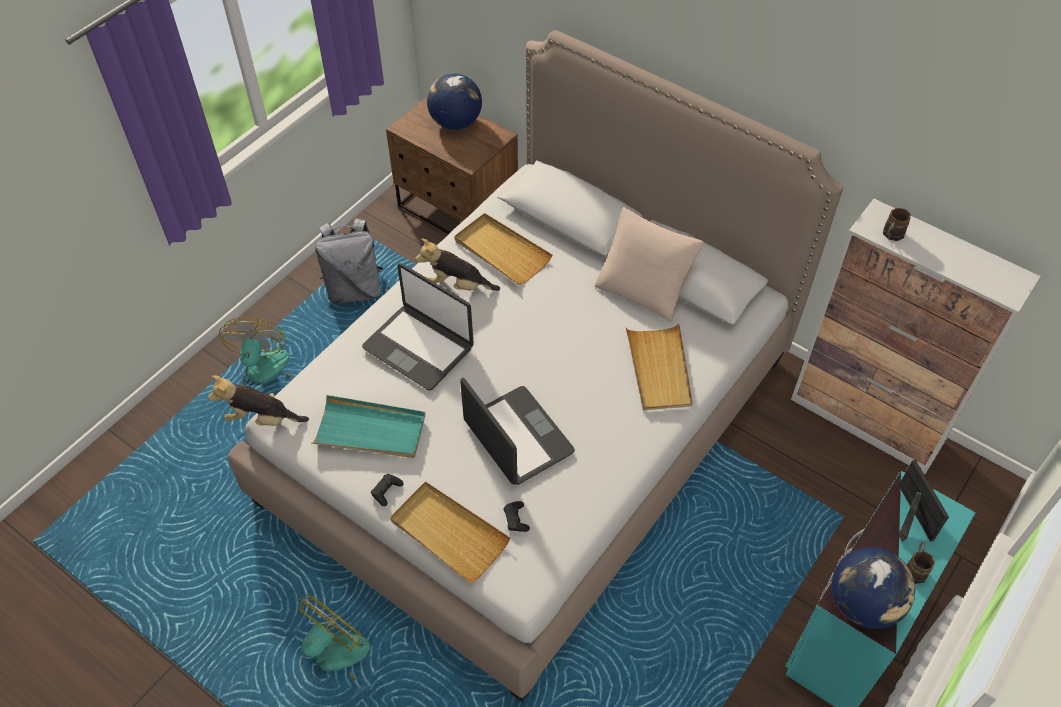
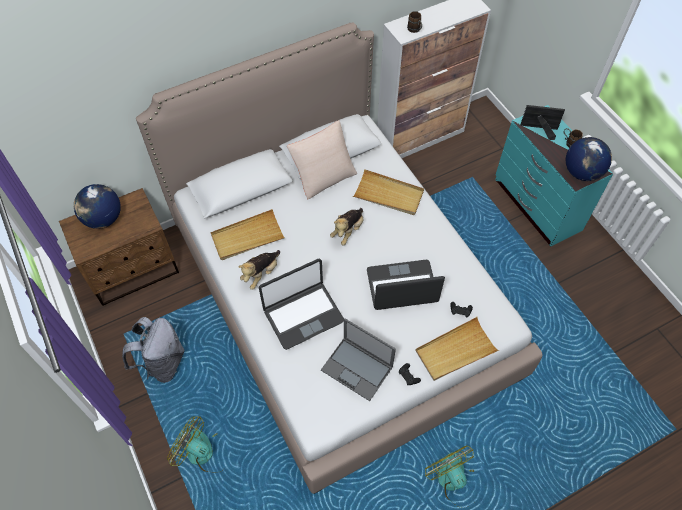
camera: 65 degrees left, 5 degrees up
plush toy [208,375,309,426] -> plush toy moved to [330,208,363,246]
turquoise tray [311,395,426,458] -> laptop [321,318,396,401]

